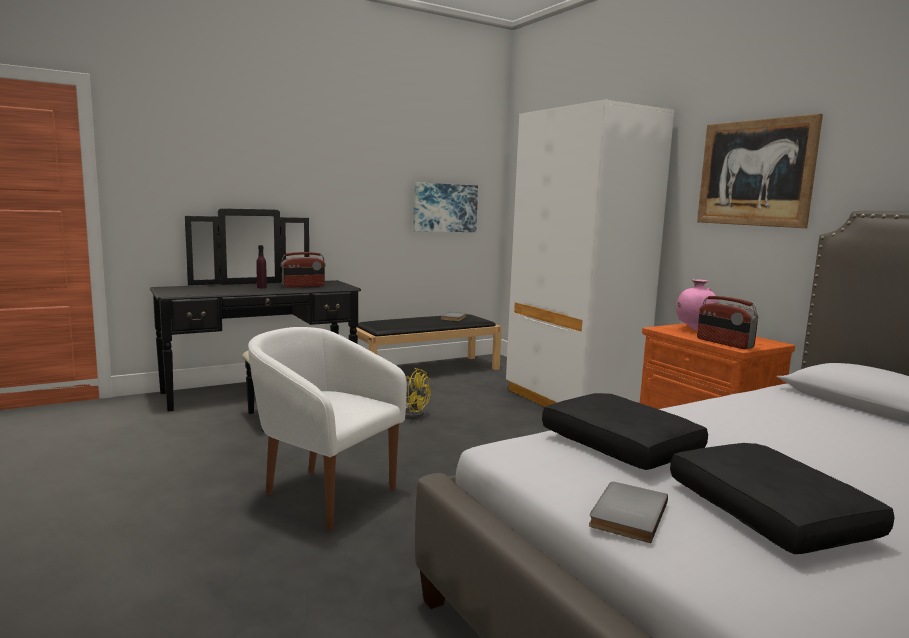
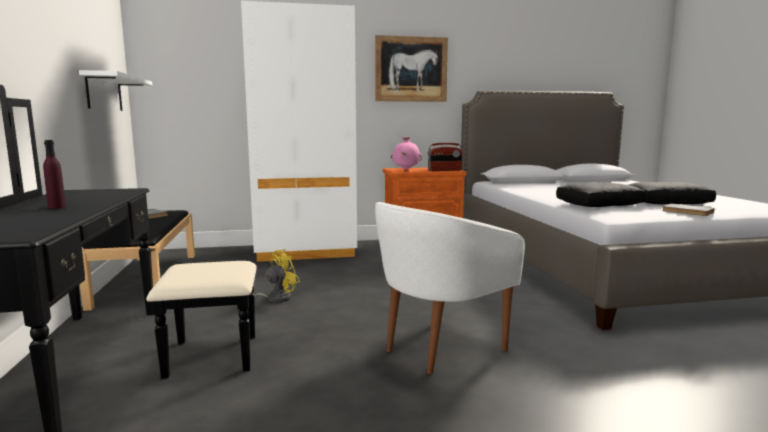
camera: 70 degrees left, 0 degrees up
radio [280,252,326,287] -> none
picture [413,182,478,232] -> white shelf [79,70,152,111]

